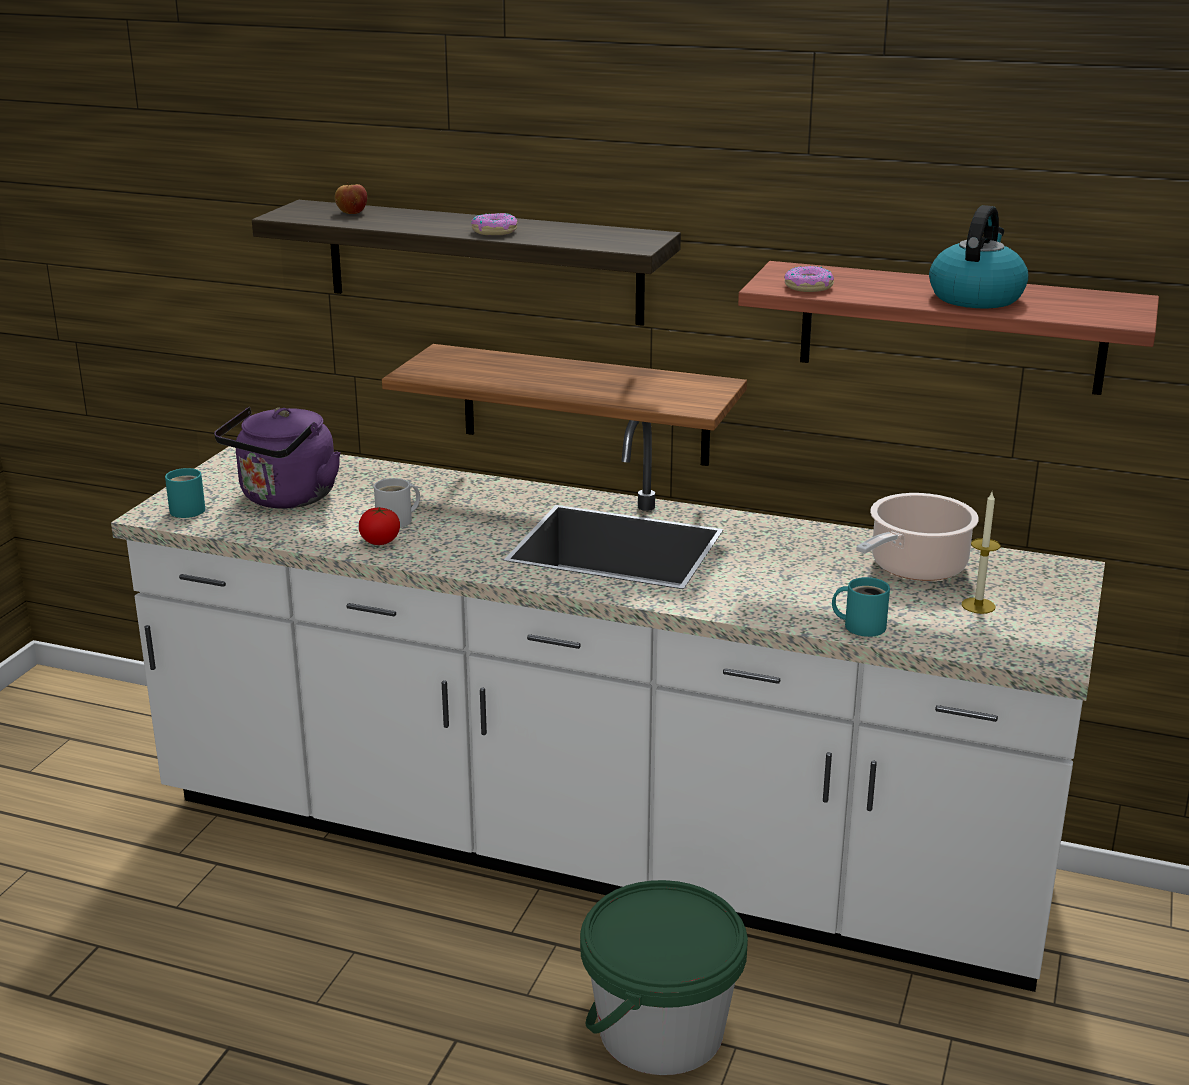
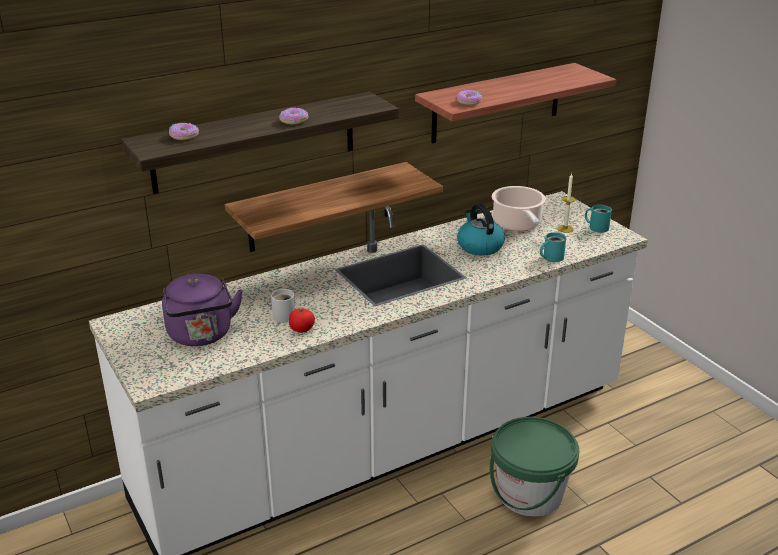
camera: 50 degrees left, 5 degrees up
turquoise mug [165,468,205,518] -> turquoise mug moved to [585,205,612,233]
apple [335,182,367,214] -> donut [169,123,199,140]
kettle [929,205,1029,309] -> kettle moved to [457,204,505,256]

